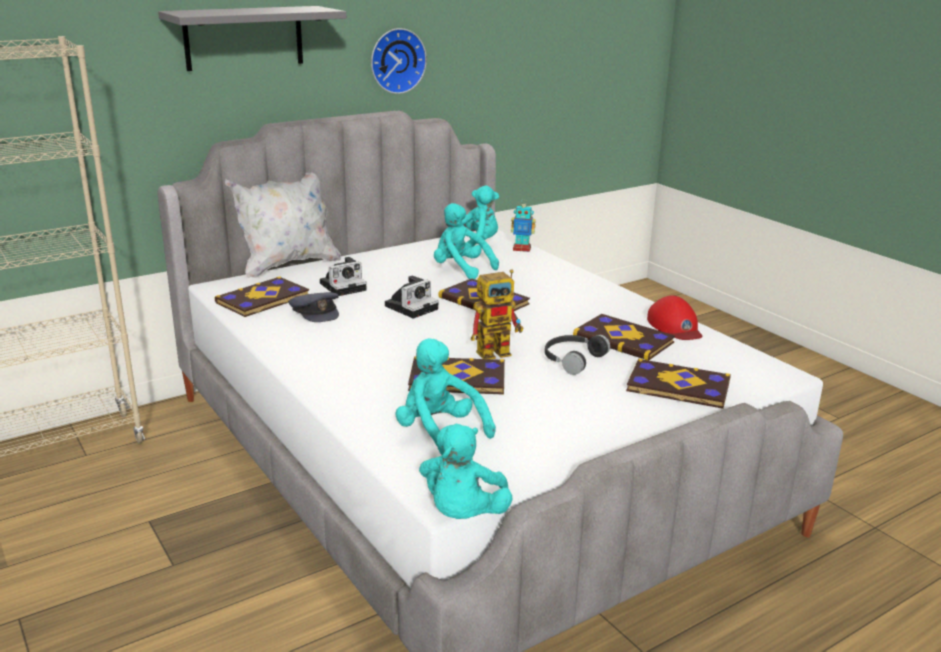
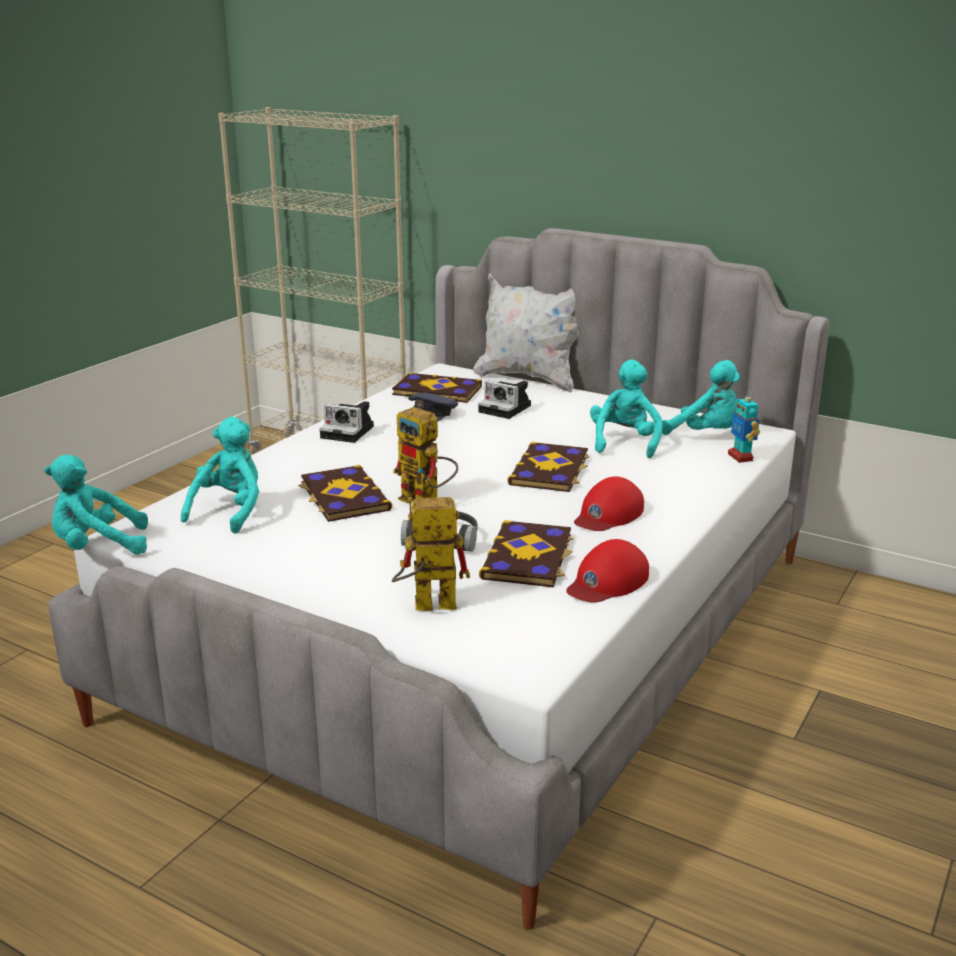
camera: 65 degrees right, 0 degrees up
grey shelf [158,6,346,71] -> none
wall clock [371,28,427,94] -> none
camera [385,275,439,319] -> camera moved to [320,401,374,443]
book [626,358,731,409] -> toy robot [392,497,470,611]
none -> red cap [574,476,644,531]

